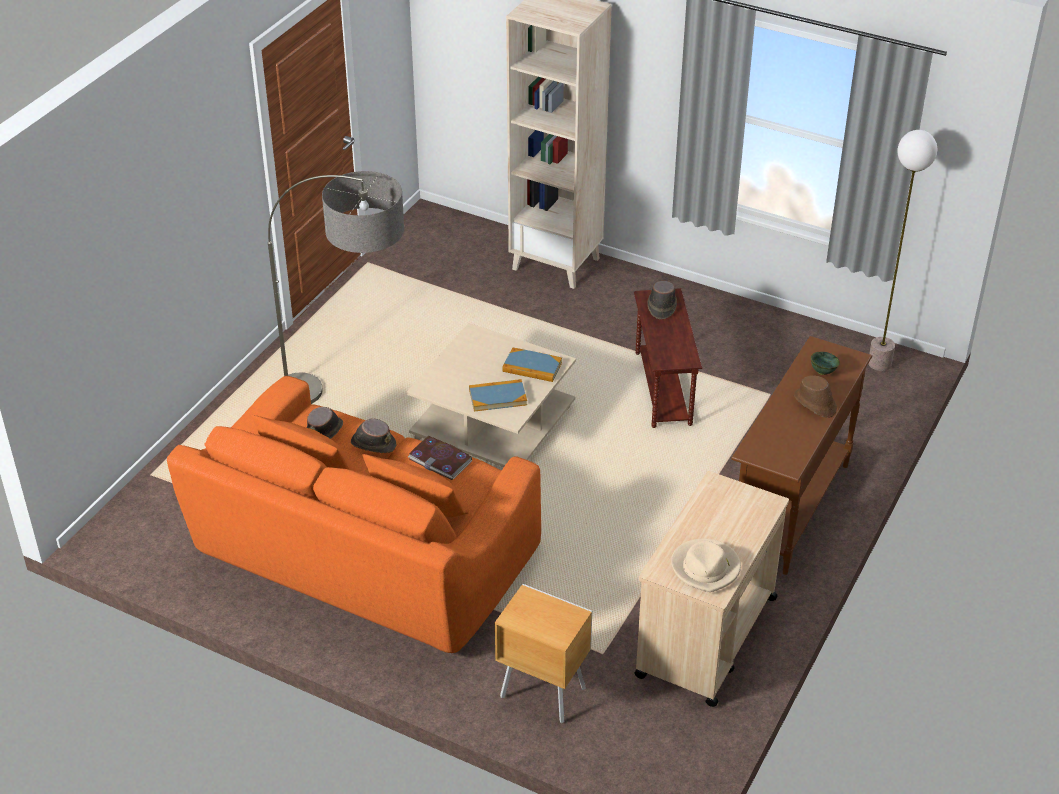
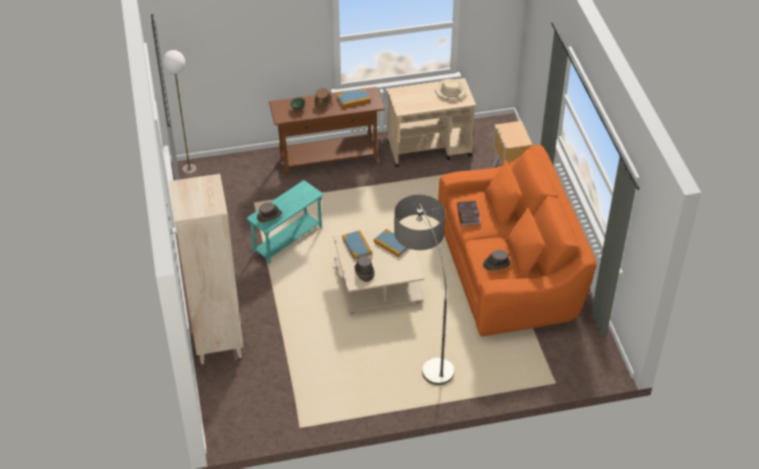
camera: 130 degrees left, 5 degrees up
brown hat [351,418,396,453] -> brown hat moved to [355,256,375,282]
brown side table [634,288,702,428] -> turquoise side table [246,180,324,264]
none -> book [336,88,371,108]

